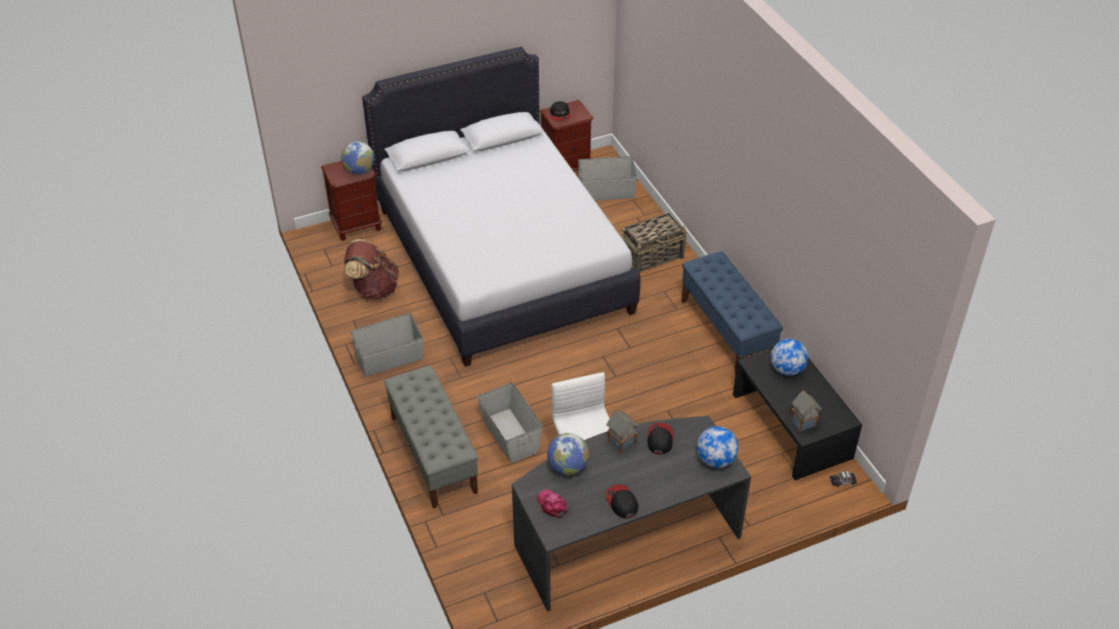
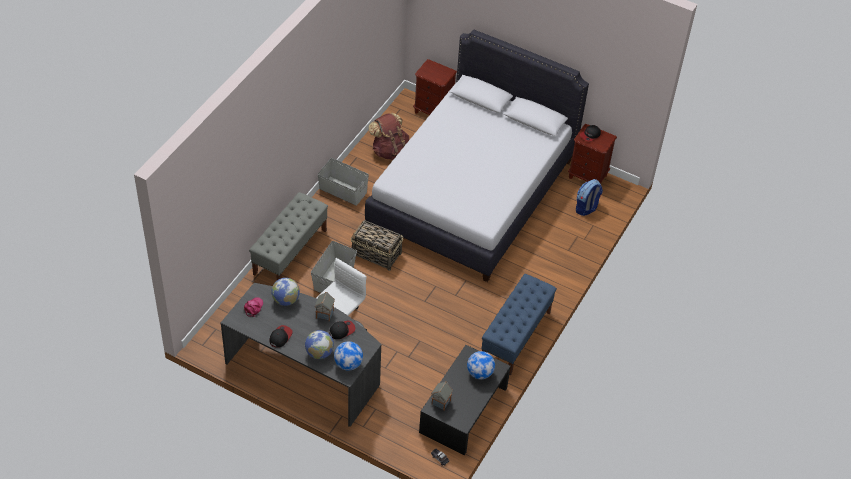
camera: 50 degrees right, 5 degrees up
globe [342,141,375,174] -> globe moved to [305,330,334,359]
grey storage box [578,156,637,201] -> backpack [576,179,603,216]
basket [621,212,687,273] -> basket moved to [351,220,403,271]

